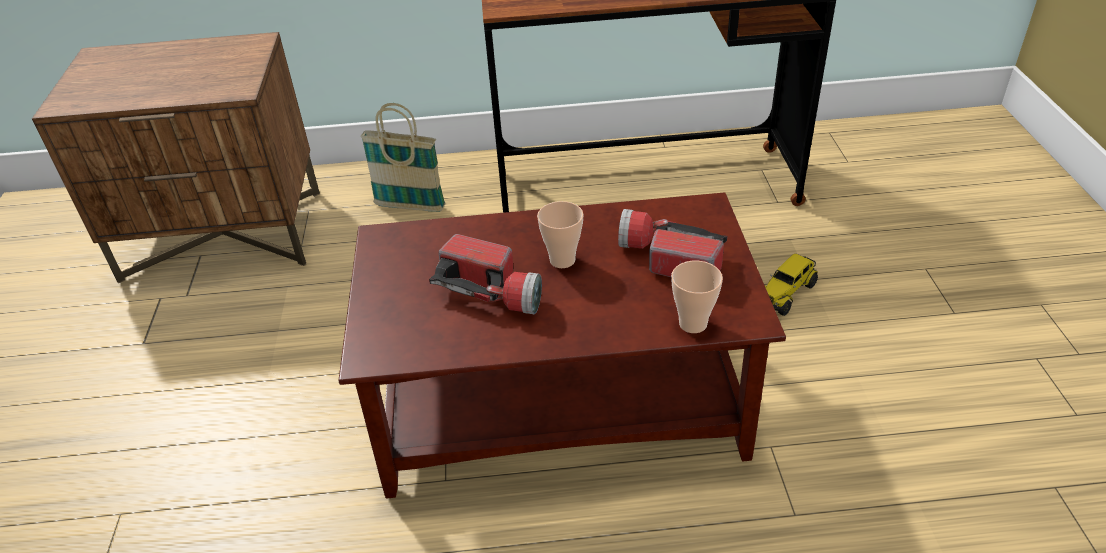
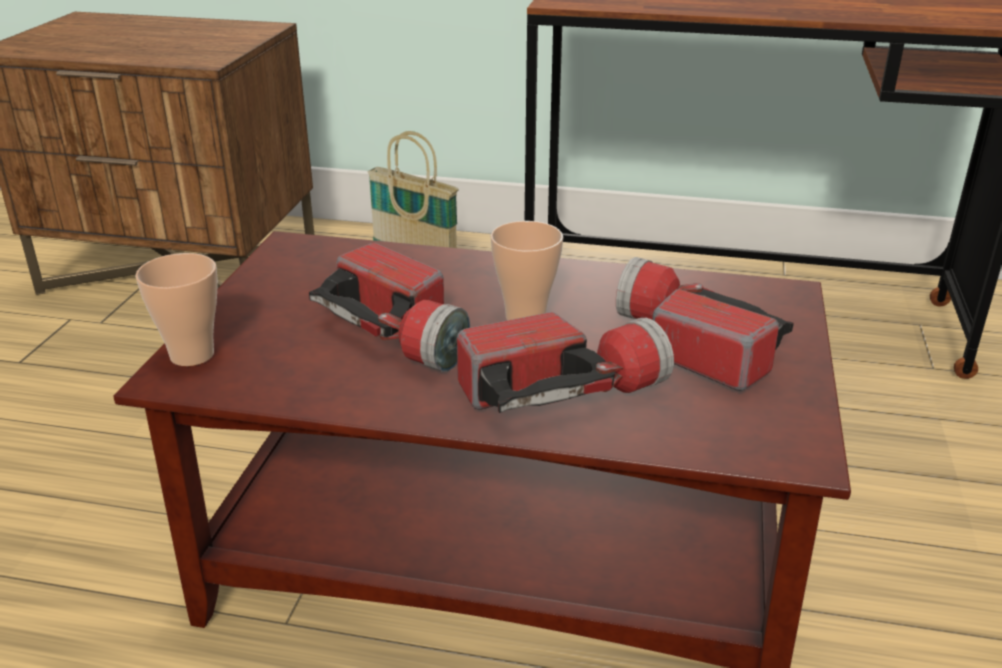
camera: 15 degrees right, 10 degrees down
cup [671,261,723,333] -> cup moved to [135,253,218,366]
toy truck [765,254,818,316] -> none
none -> flashlight [457,312,674,413]

